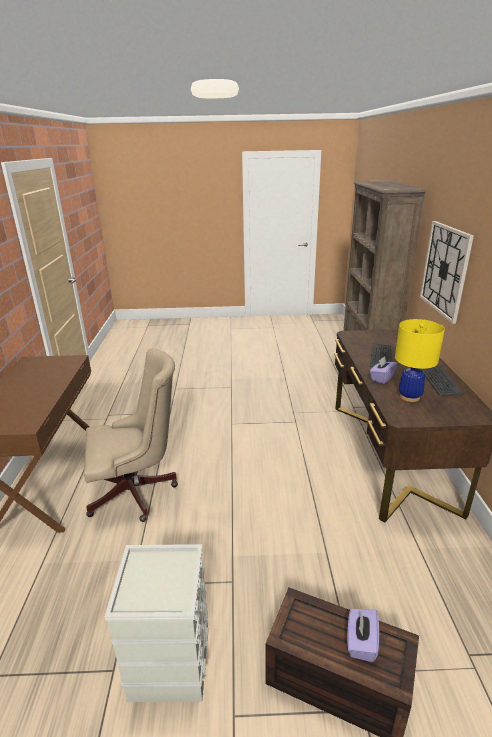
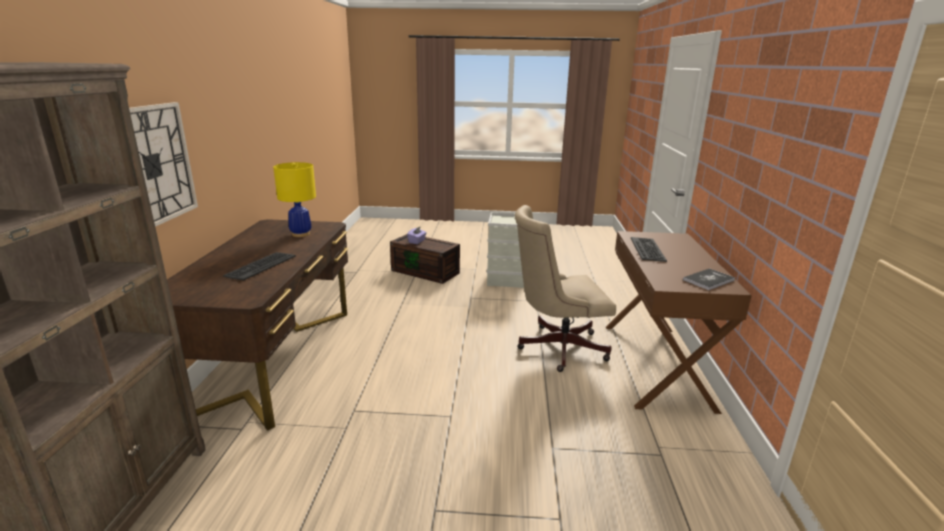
camera: 175 degrees left, 5 degrees down
purple tissue box [370,356,397,384] -> none
keyboard [420,364,463,396] -> keyboard moved to [631,237,667,262]
none -> book [683,268,735,290]

